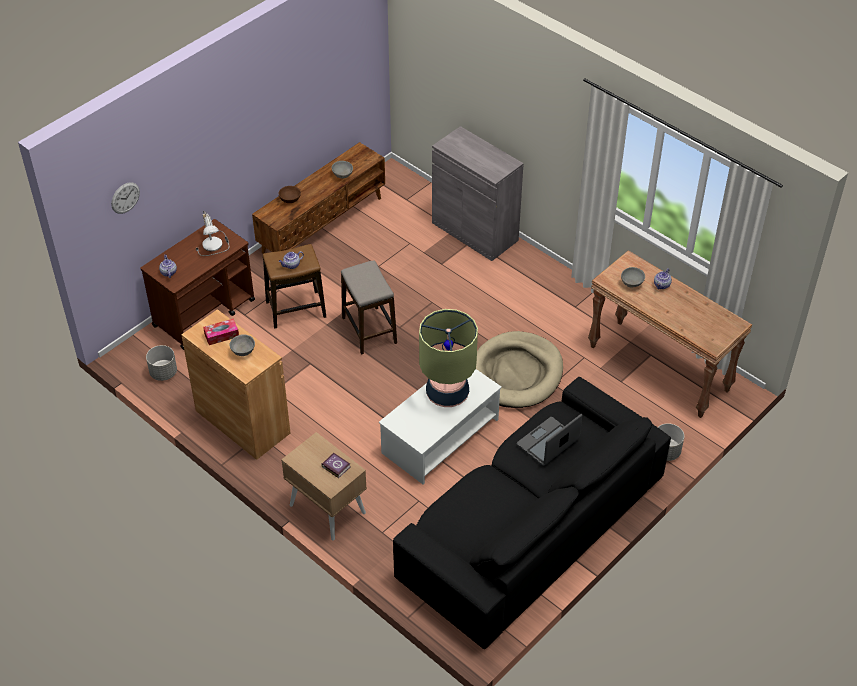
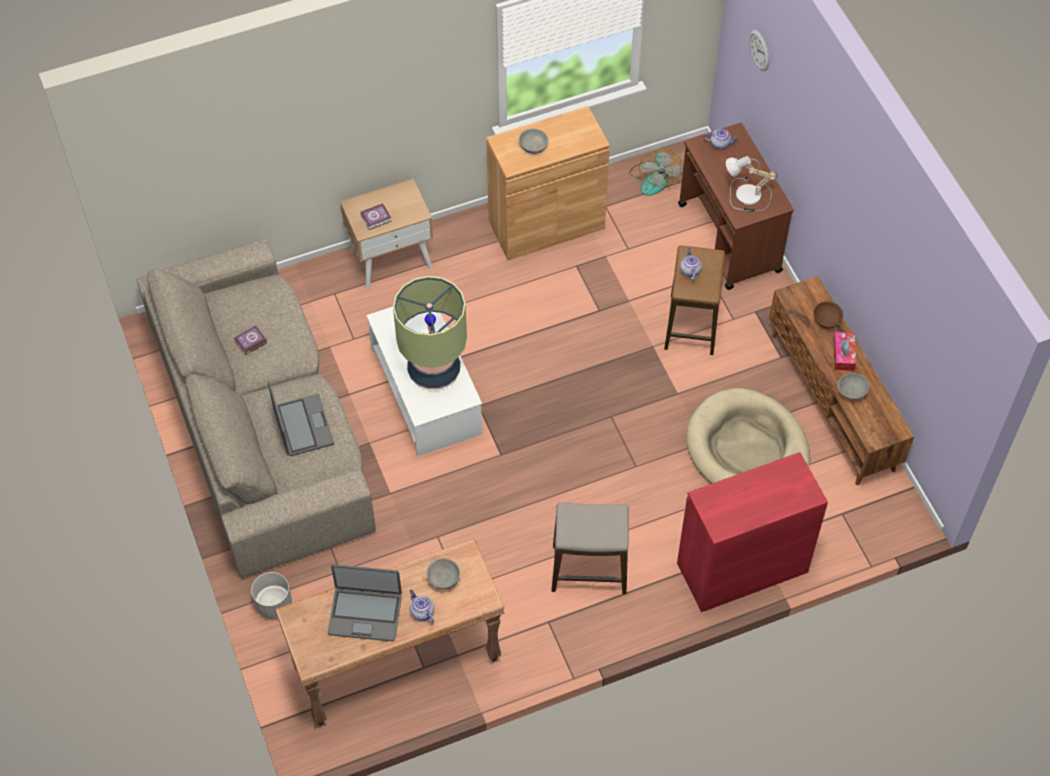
camera: 115 degrees right, 10 degrees up
grey planter [146,345,177,381] -> fan [629,150,683,196]
tissue box [203,319,239,345] -> tissue box moved to [833,332,856,371]
stool [341,260,397,355] -> stool moved to [551,502,629,594]
black sofa [393,377,671,649] -> beige sofa [137,239,376,579]
grey cabinet [432,126,524,261] -> red cabinet [677,452,828,612]
beige dog bed [476,331,563,408] -> beige dog bed moved to [686,388,810,484]
none -> book [234,326,267,355]
none -> laptop [328,564,402,642]

